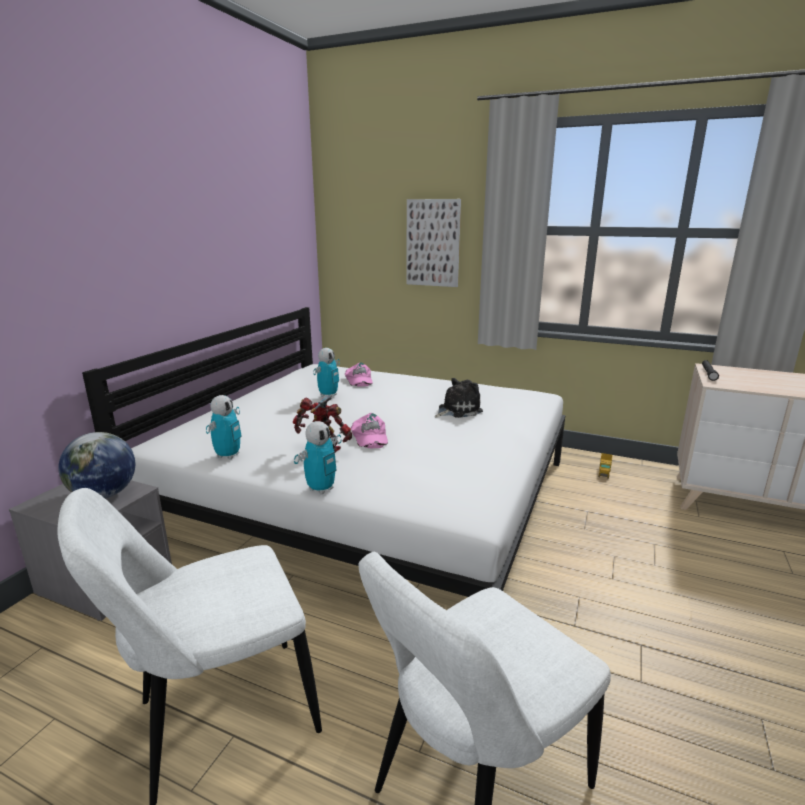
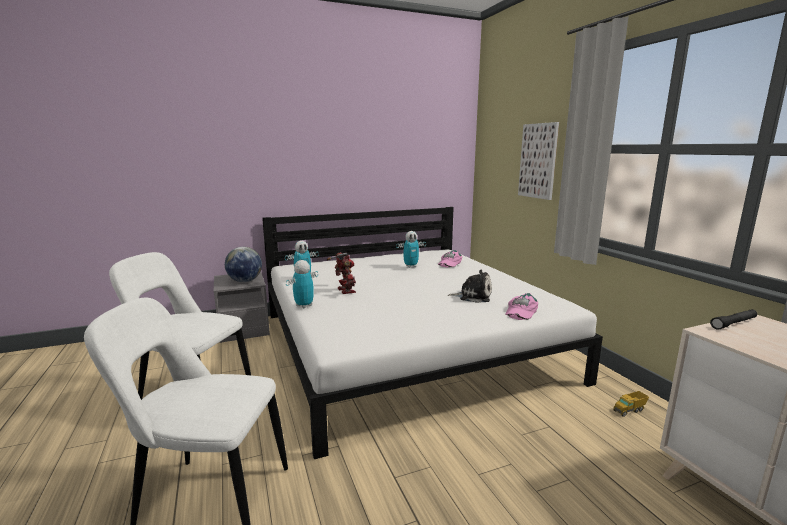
camera: 45 degrees right, 5 degrees down
toy robot [294,421,342,495] -> toy robot turned 135 degrees clockwise [286,260,318,309]
pink cap [351,413,388,448] -> pink cap moved to [505,293,538,320]

